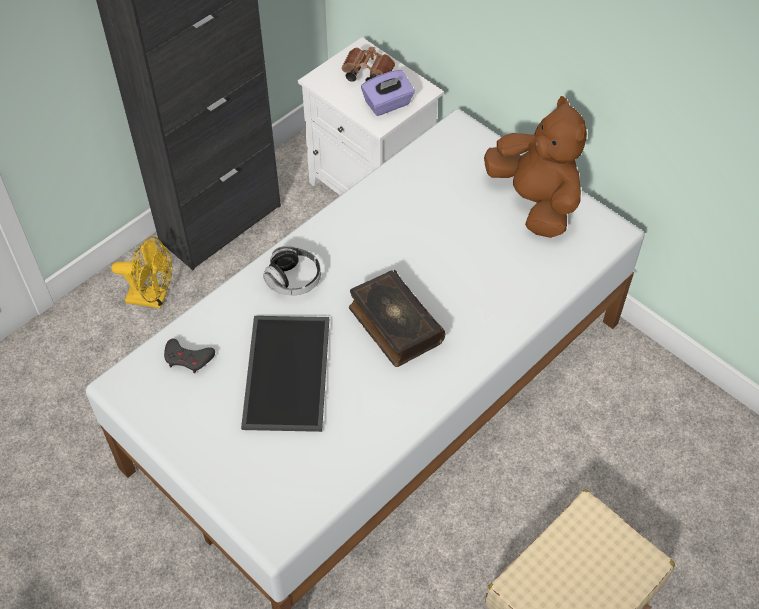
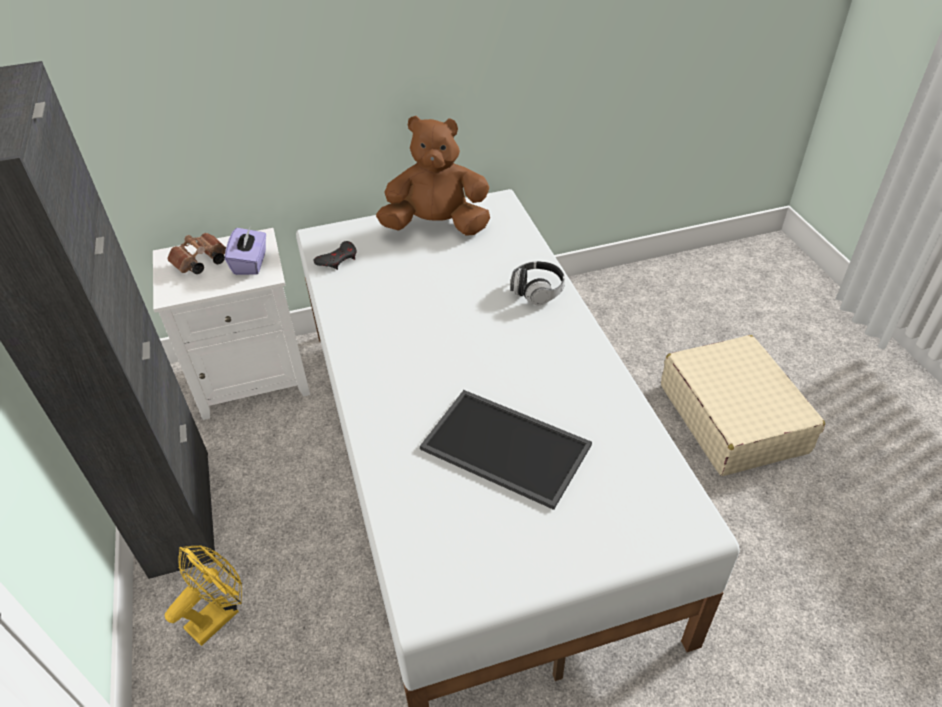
camera: 60 degrees left, 10 degrees down
grey game controller [164,339,215,373] -> grey game controller moved to [314,241,357,270]
headphones [263,246,321,295] -> headphones moved to [510,261,565,305]
book [349,270,446,367] -> none

